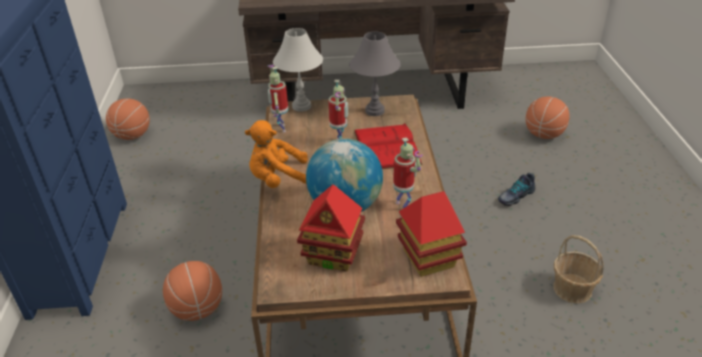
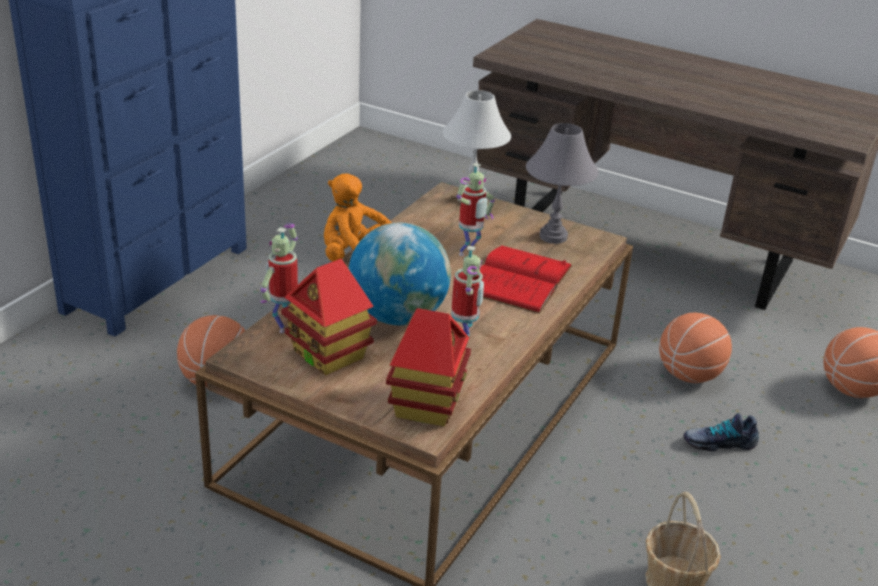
camera: 30 degrees right, 5 degrees down
basketball [106,98,150,140] -> basketball moved to [659,312,732,383]
toy robot [268,65,288,132] -> toy robot moved to [260,223,298,333]

